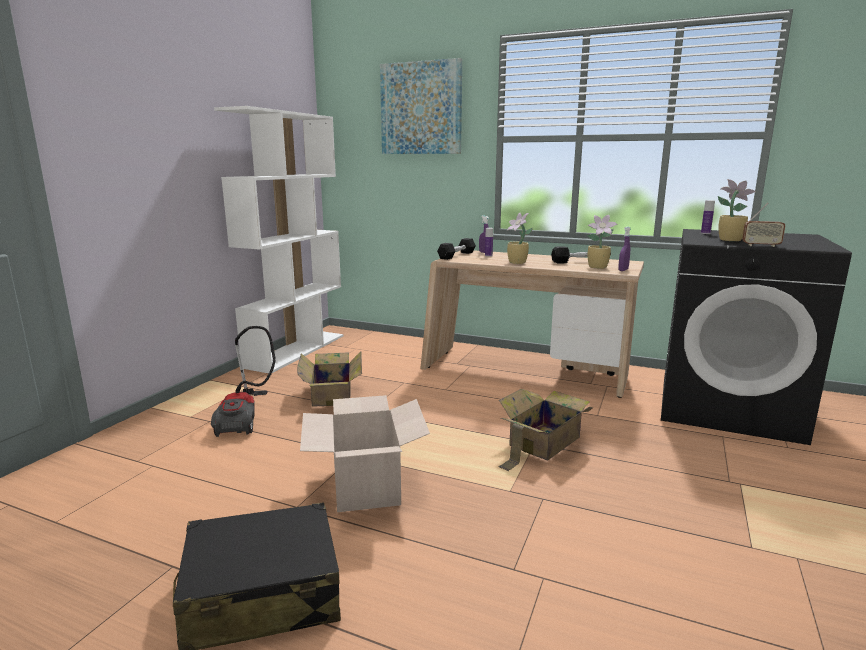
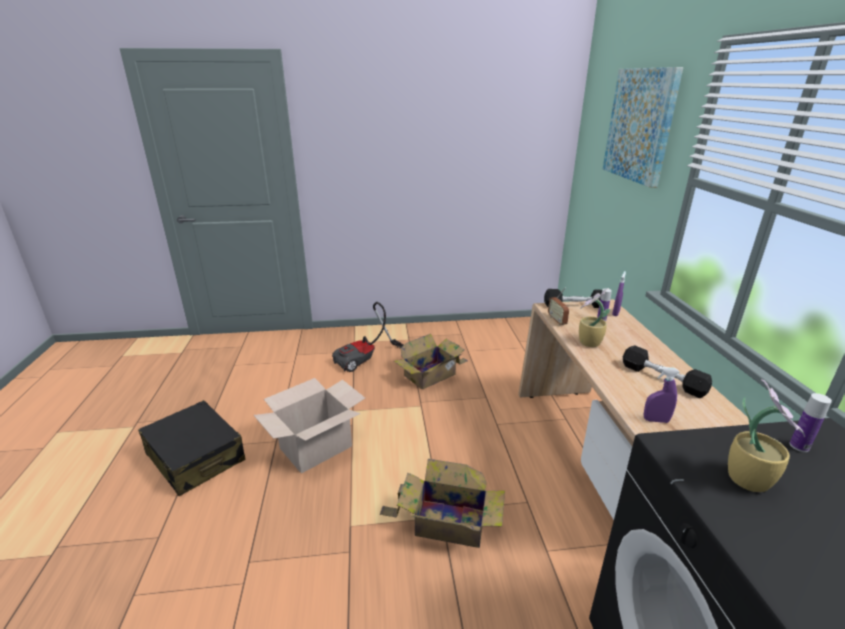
camera: 60 degrees right, 10 degrees up
white bookcase [214,106,343,373] -> none
potted plant [587,215,618,269] -> none
radio [742,203,785,247] -> radio moved to [548,288,569,326]

